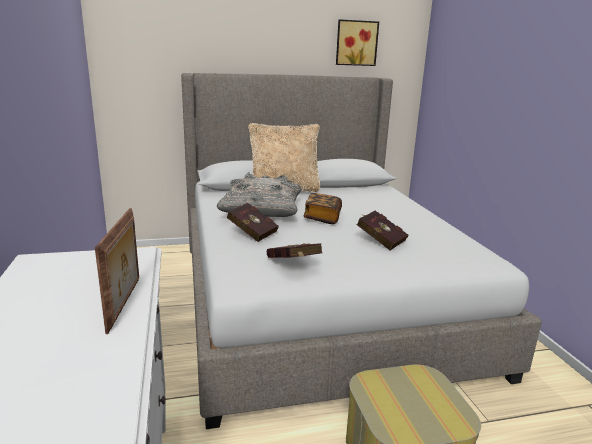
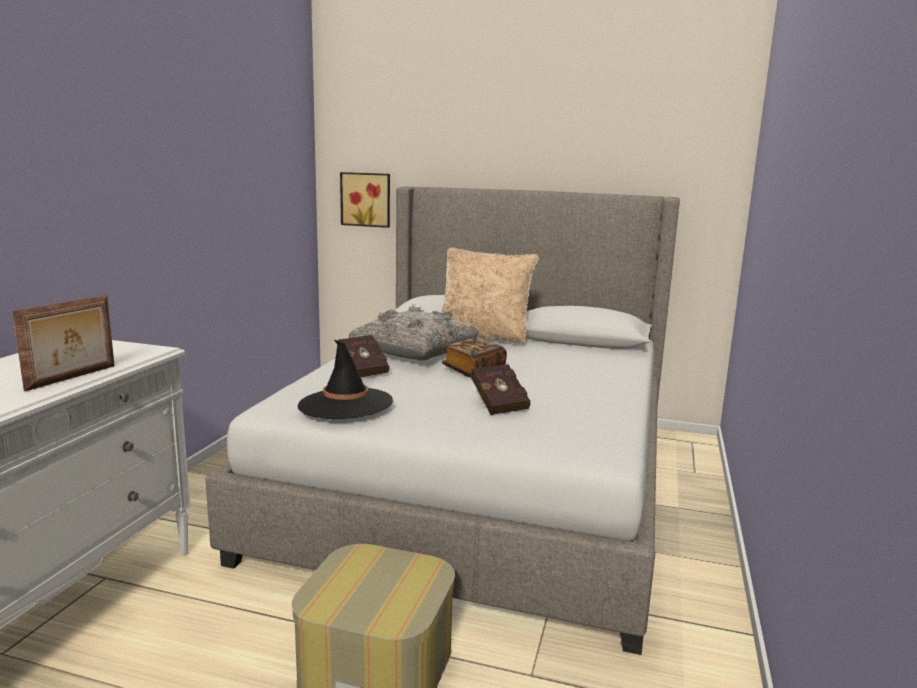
camera: 30 degrees right, 5 degrees down
red book [267,243,322,258] -> black hat [298,340,393,419]
picture [336,19,379,66] -> picture moved to [340,172,390,228]

